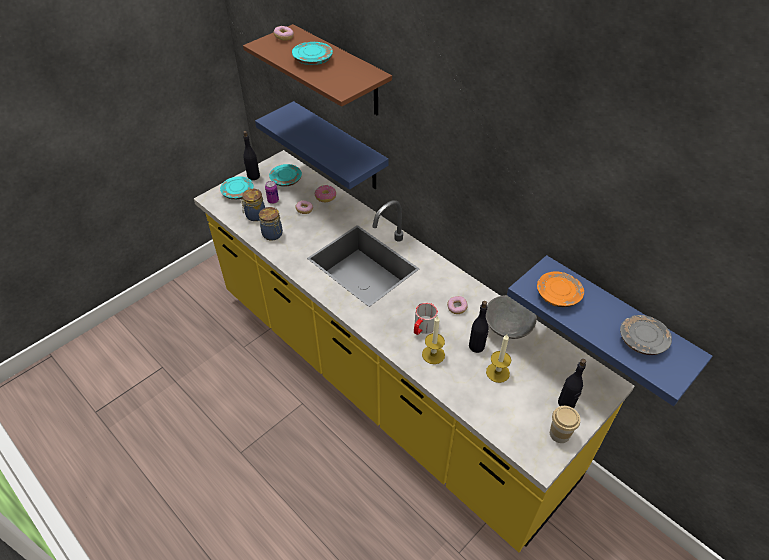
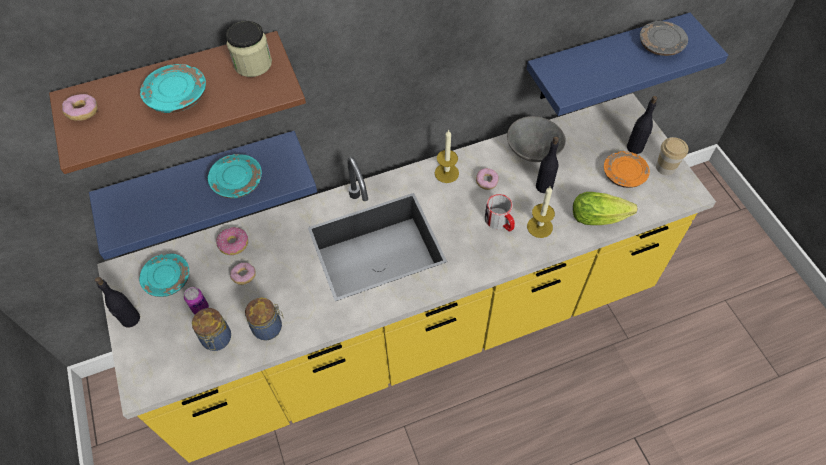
camera: 65 degrees left, 10 degrees up
turquoise plate [220,176,254,200] -> turquoise plate moved to [208,154,262,198]
candle [486,334,511,383] -> candle moved to [435,130,459,183]
orange plate [537,271,584,307] -> orange plate moved to [604,151,650,188]
none -> jar [226,21,272,77]
none -> lettuce [573,192,638,225]

